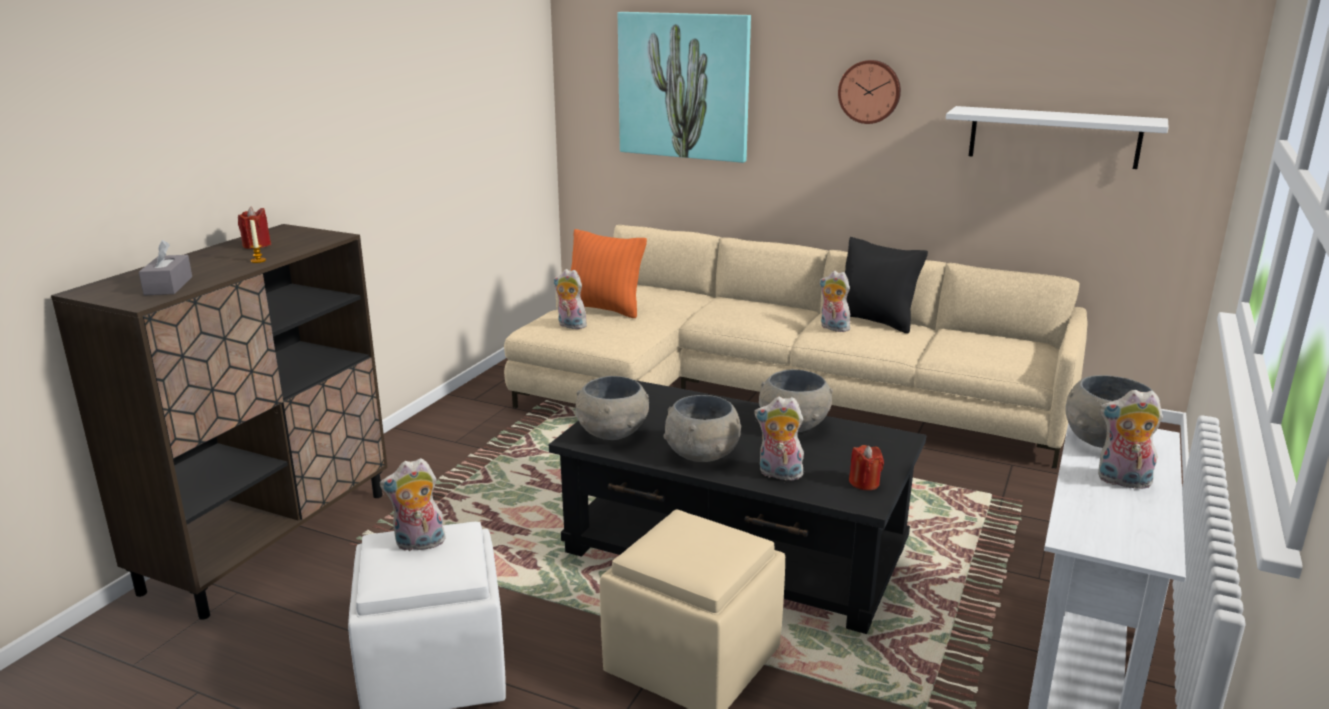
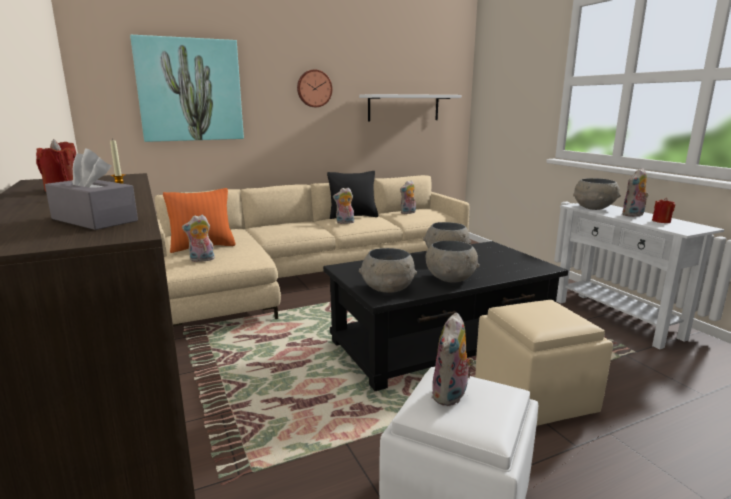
camera: 50 degrees left, 5 degrees down
plush toy [754,396,804,481] -> plush toy moved to [400,180,416,214]
red candle [849,445,884,490] -> red candle moved to [652,198,675,223]

